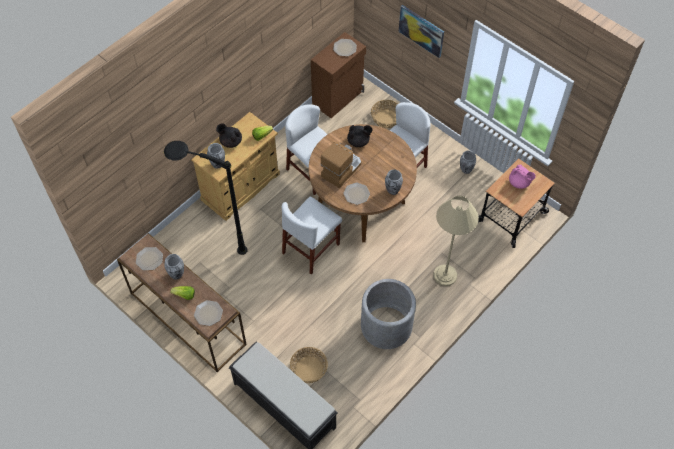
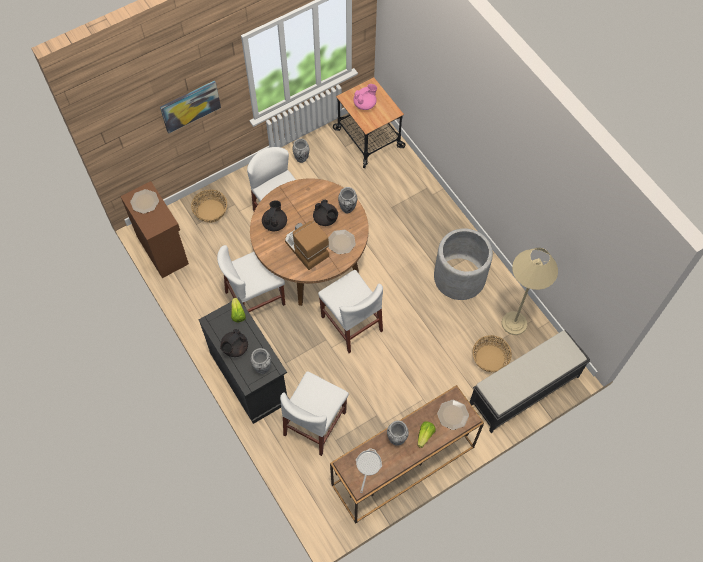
camera: 75 degrees left, 5 degrees up
plate [136,247,163,270] -> frying pan [356,448,382,493]
black floor lamp [164,141,248,255] -> white chair [280,371,349,456]
beige cabinet [191,112,280,221] -> black cabinet [199,298,290,424]
beige floor lamp [433,196,479,286] -> beige floor lamp moved to [502,248,558,335]
none -> black teapot [313,200,338,226]

